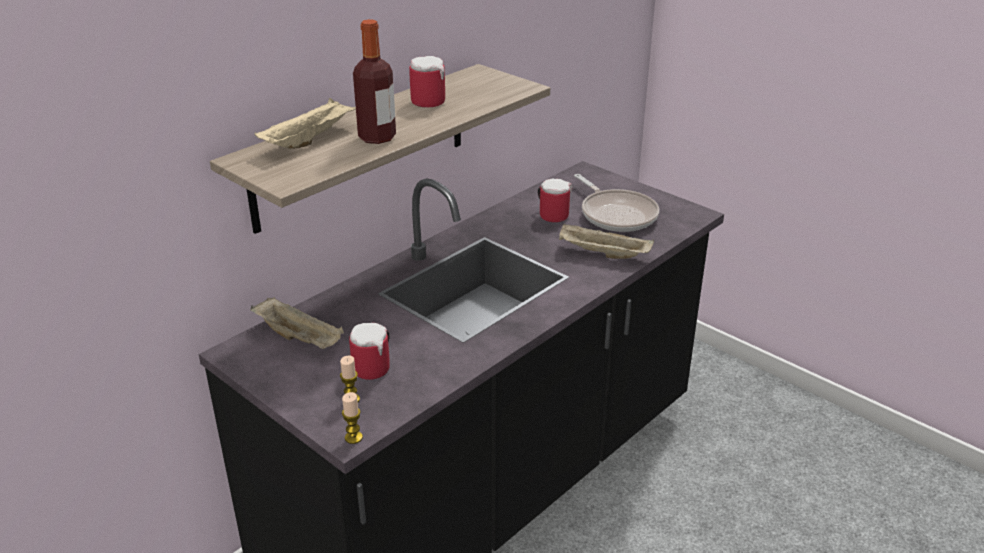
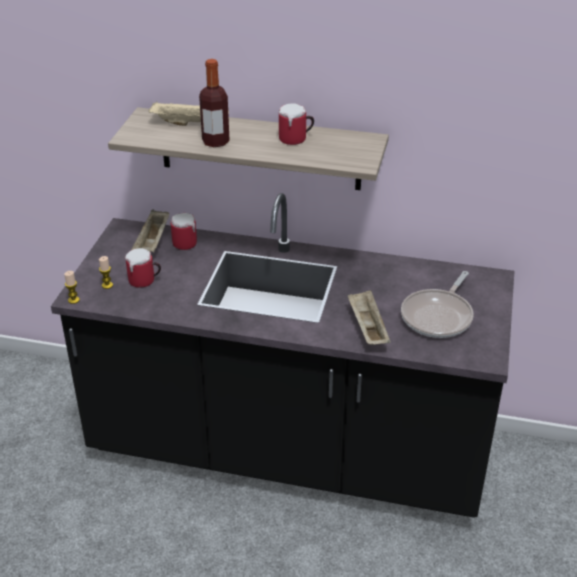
camera: 60 degrees right, 5 degrees up
mug [538,179,573,222] -> mug moved to [171,213,197,250]

